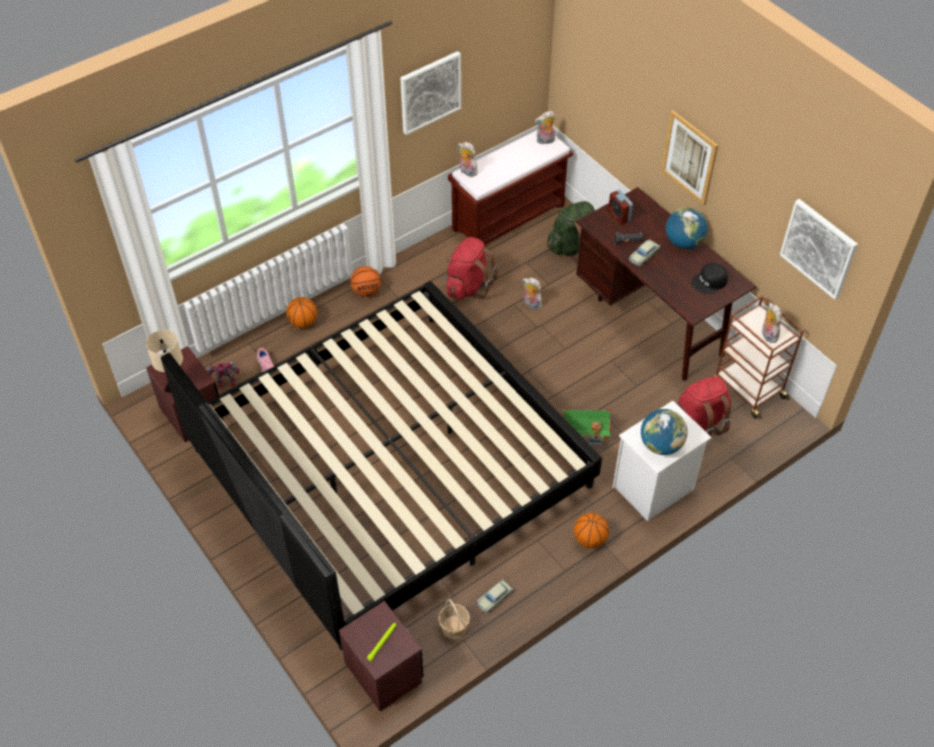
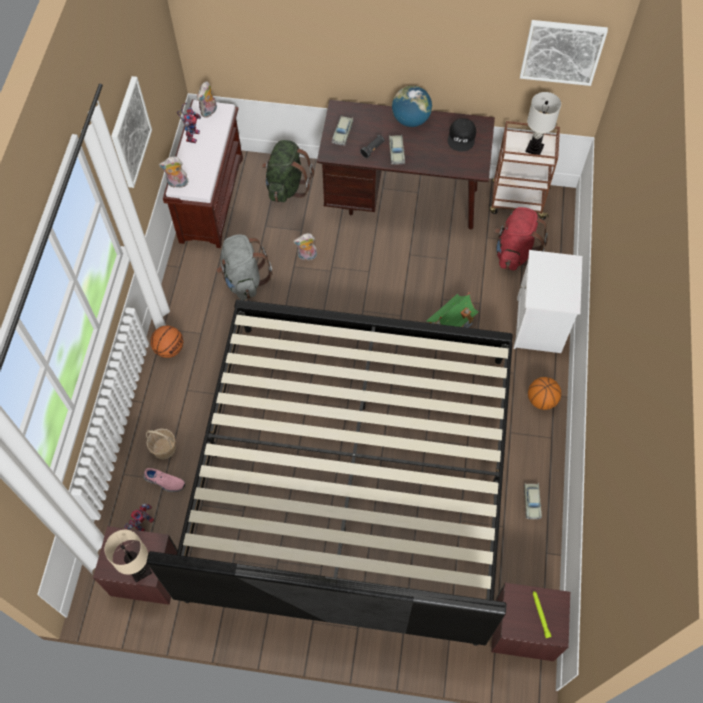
camera: 45 degrees left, 10 degrees up
basketball [286,297,317,328] -> none
basket [438,598,470,639] -> basket moved to [146,429,176,459]
red backpack [446,237,498,300] -> grey backpack [216,234,272,300]
alarm clock [608,190,633,224] -> beige toy car [332,115,353,145]
globe [641,409,687,455] -> none
picture [661,110,718,206] -> none
plush toy [762,303,782,343] -> white table lamp [526,92,561,155]
none -> toy robot [177,103,201,143]

